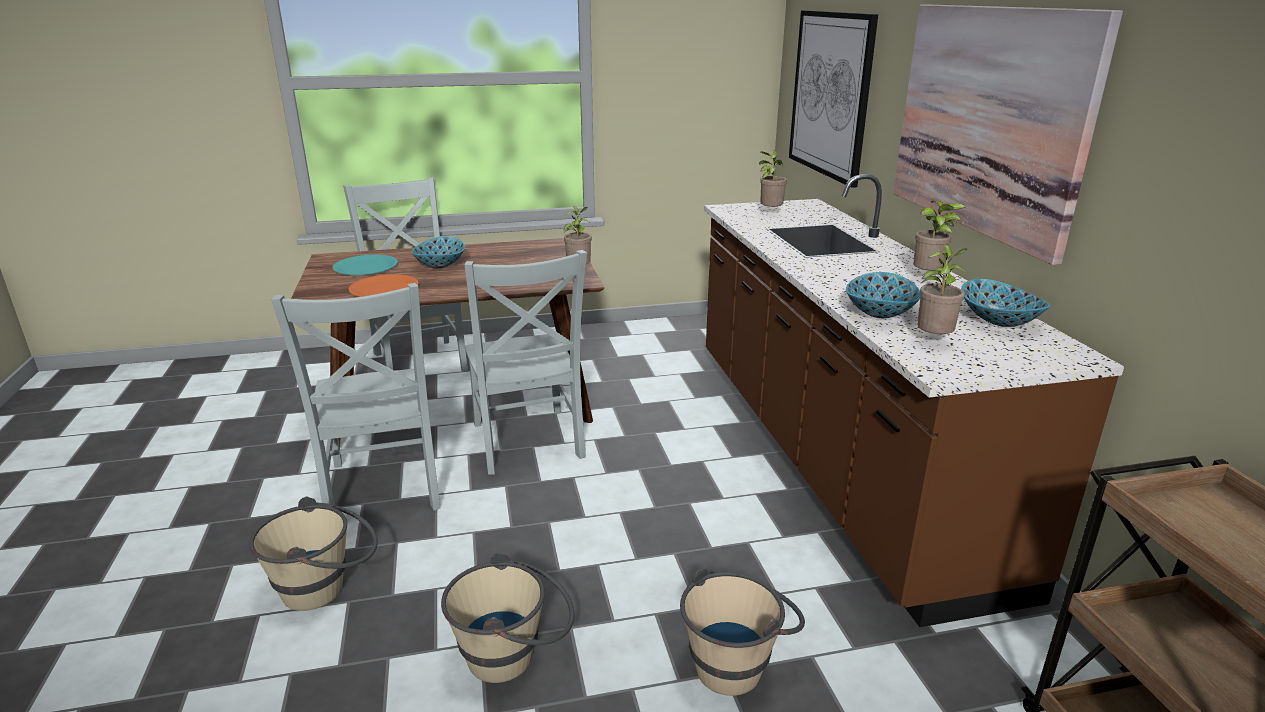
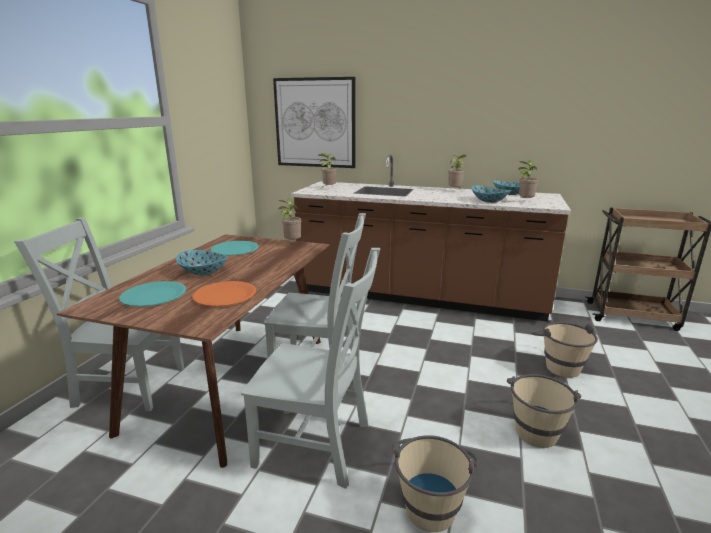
camera: 60 degrees left, 5 degrees down
picture [893,5,1123,265] -> none
none -> turquoise plate [210,241,259,255]

